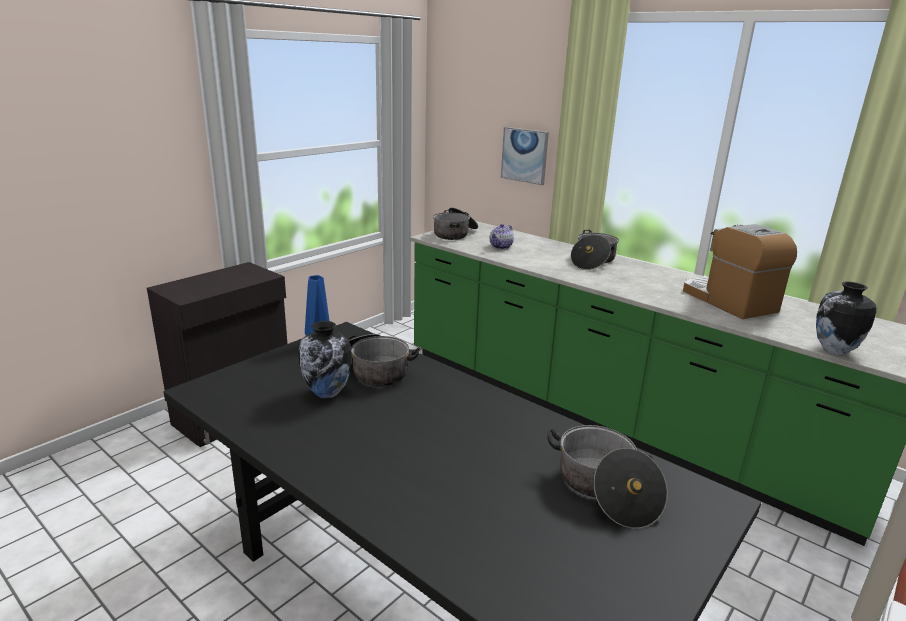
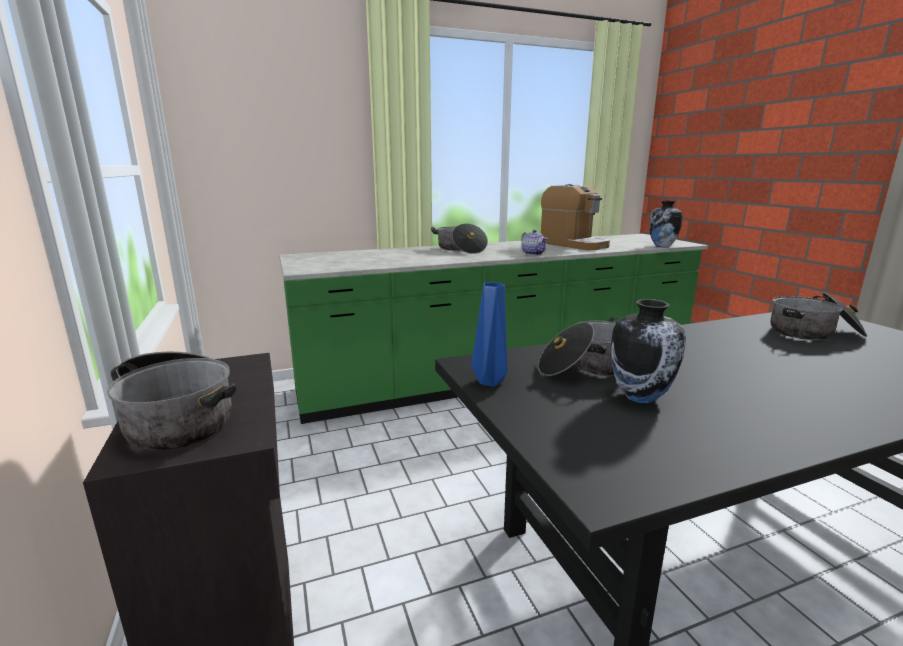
camera: 60 degrees left, 5 degrees down
cooking pot [433,208,478,240] -> cooking pot moved to [107,352,236,450]
teapot [490,224,514,249] -> teapot moved to [521,230,548,255]
picture [501,127,549,185] -> none
coffee machine [683,224,797,319] -> coffee machine turned 135 degrees counterclockwise [541,184,610,250]

